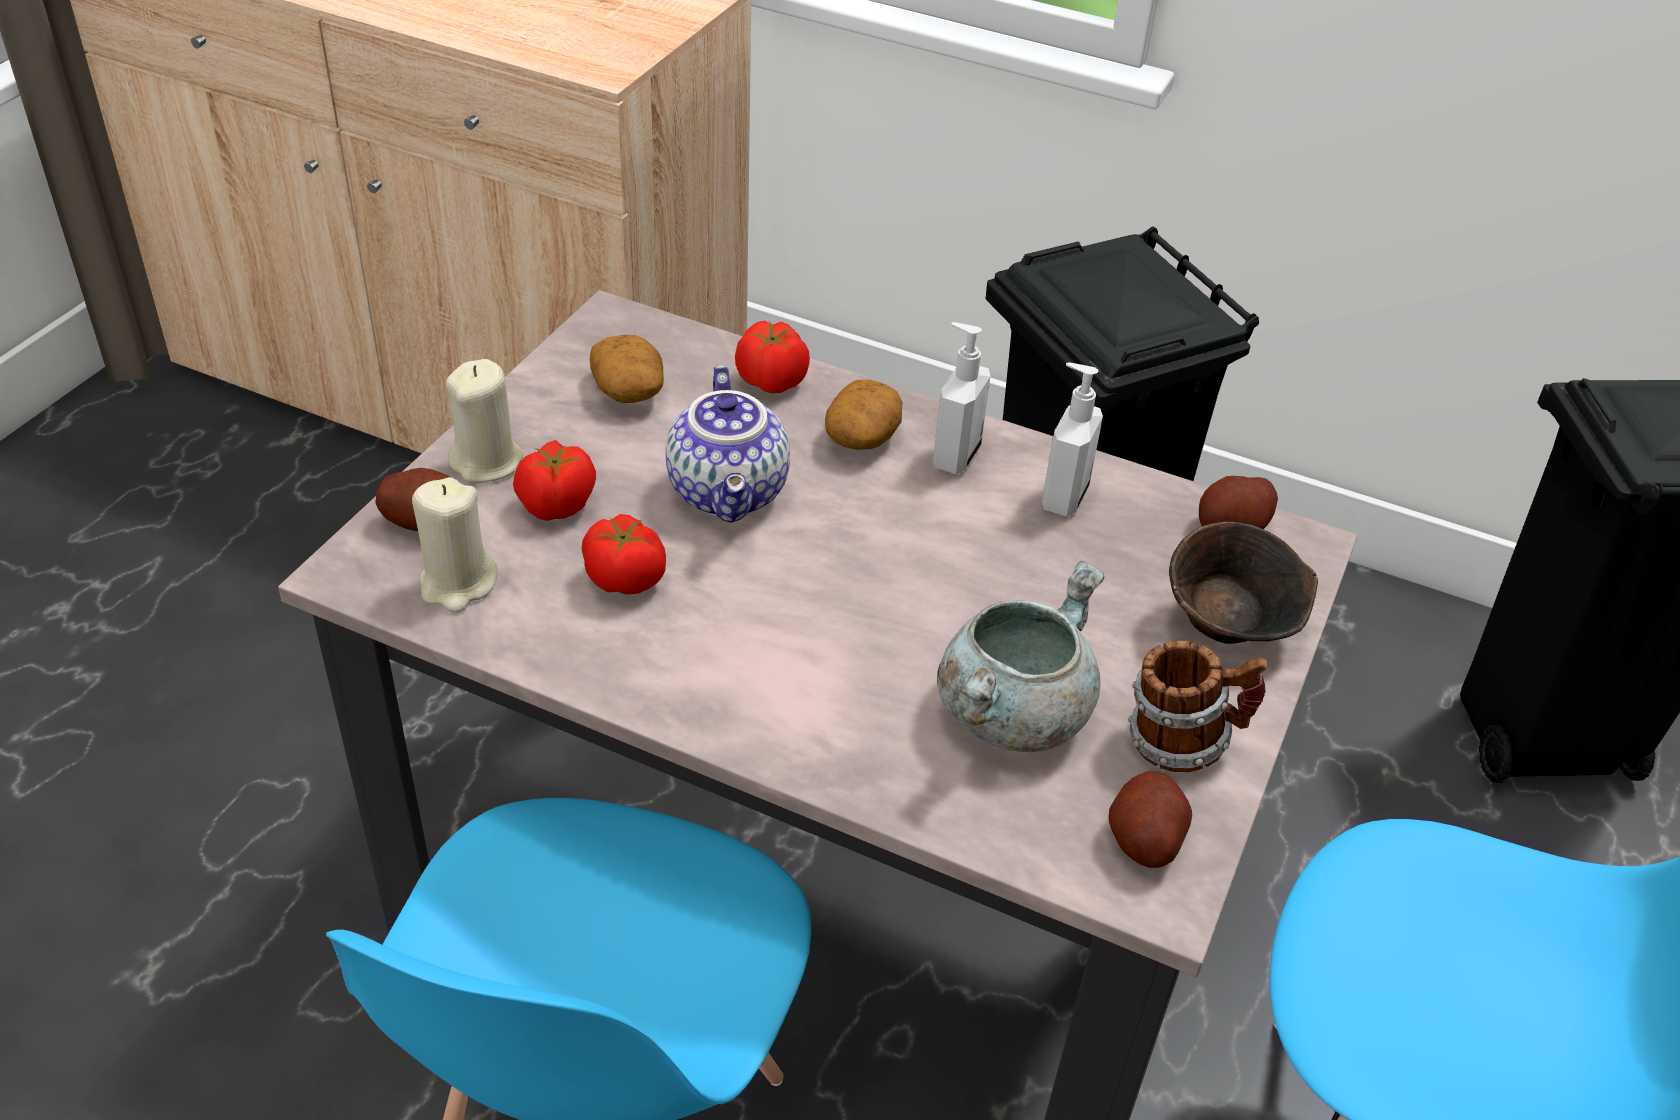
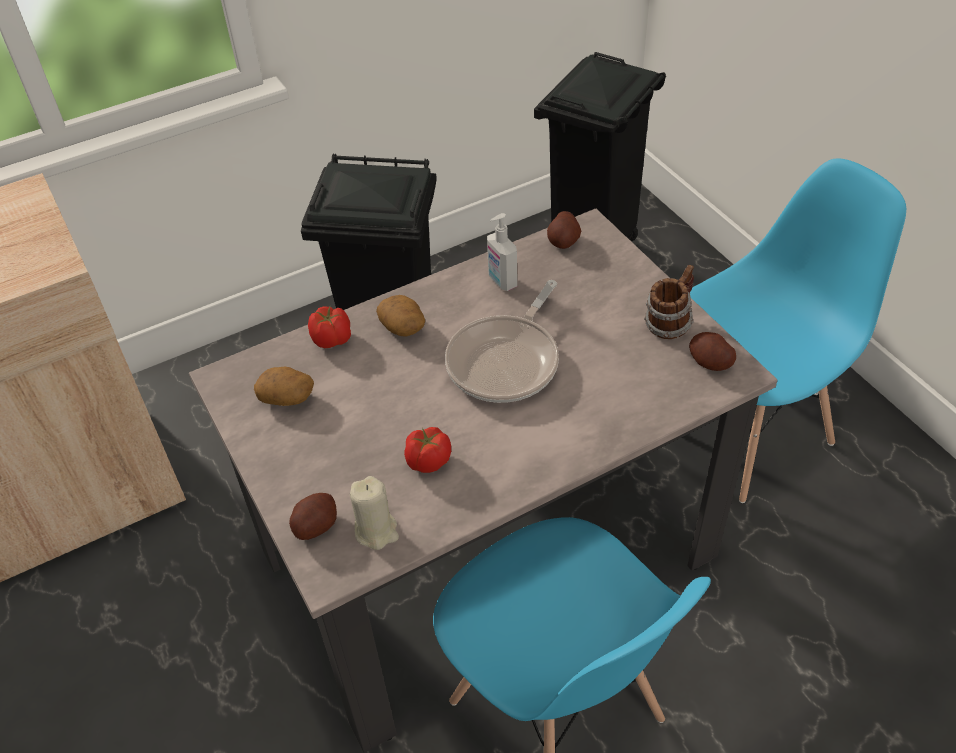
camera: 50 degrees left, 5 degrees up
beige candle [446,359,524,483] -> none
tomato [513,440,596,521] -> none
teapot [666,365,790,523] -> none
soap dispenser [933,322,990,475] -> none
grey cooking pot [937,561,1104,752] -> none
brown bowl [1169,522,1318,644] -> none
none -> frying pan [445,280,559,403]

